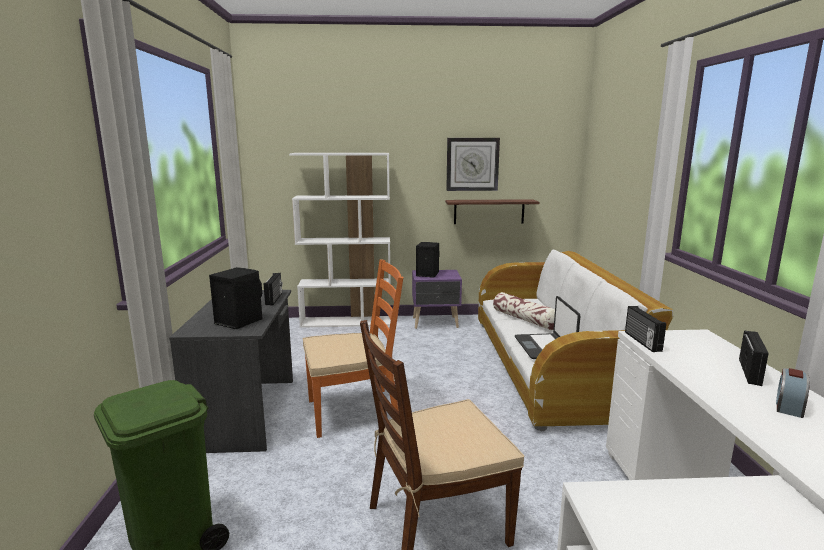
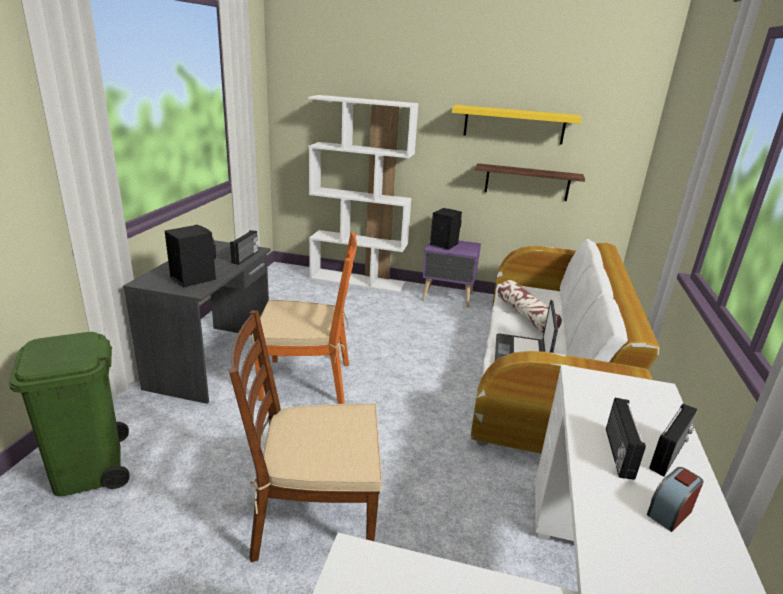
camera: 15 degrees right, 10 degrees up
wall clock [446,138,500,191] -> yellow shelf [452,105,582,145]
radio [625,306,666,352] -> radio moved to [606,398,646,480]

